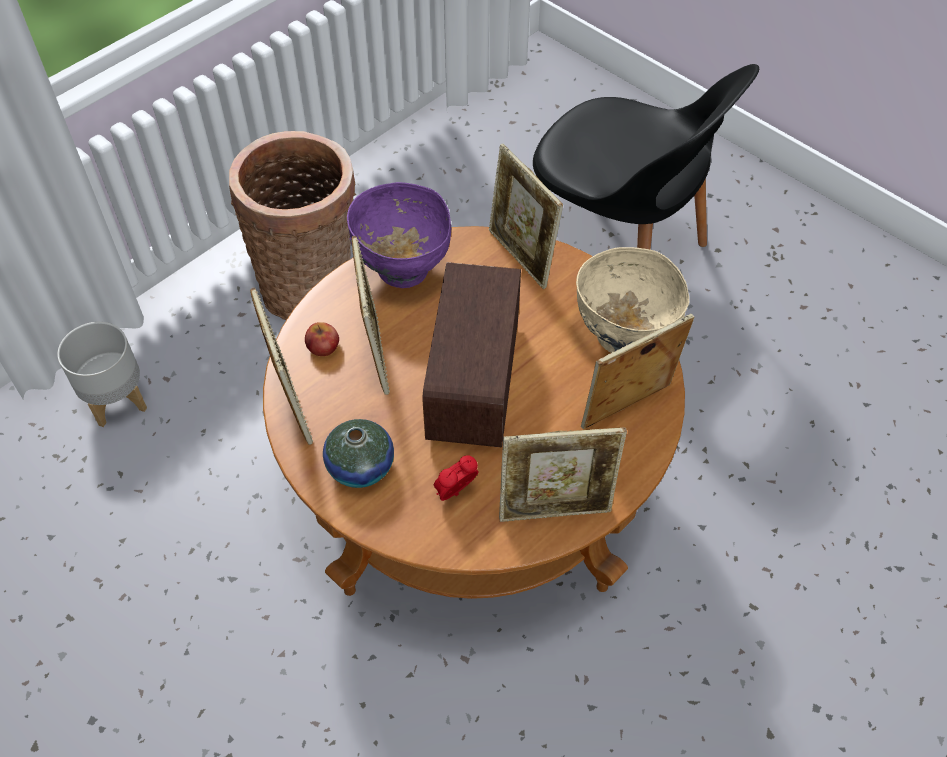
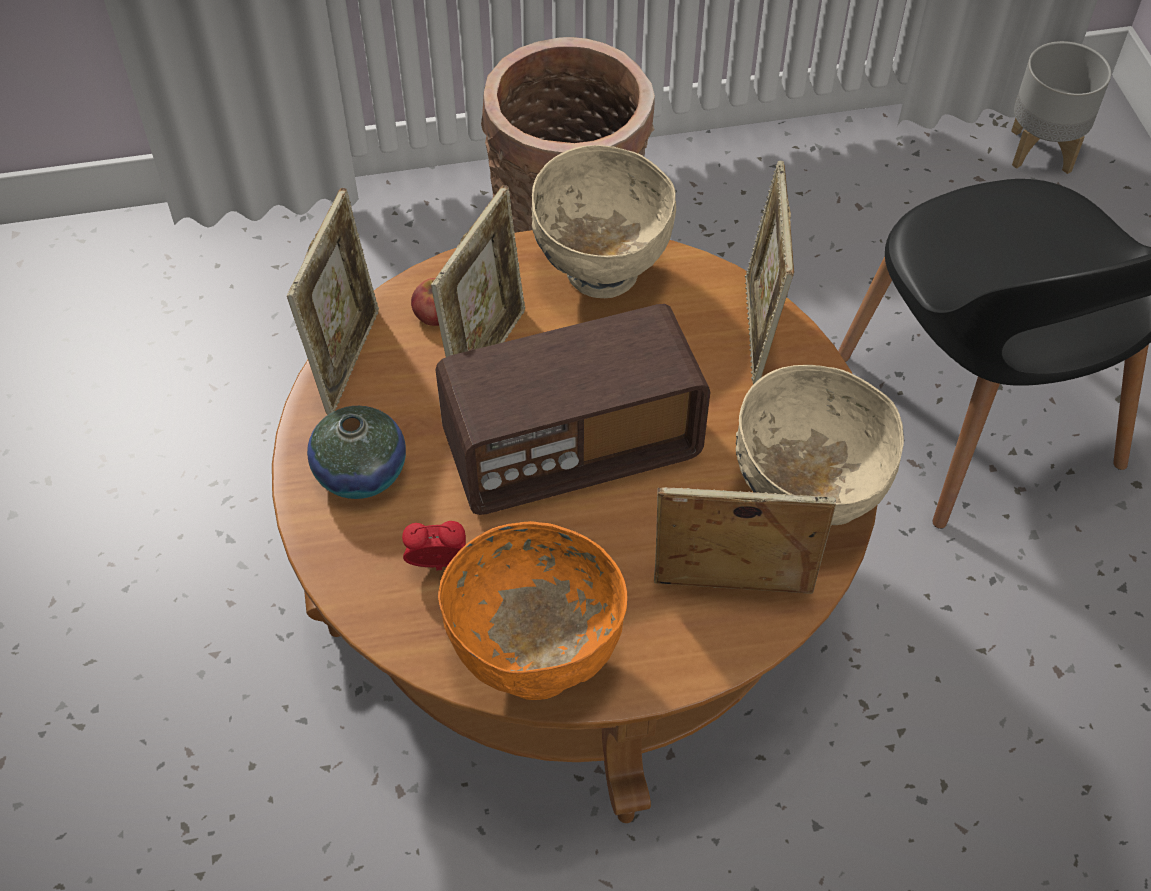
camera: 35 degrees right, 0 degrees up
grey planter [57,322,147,427] -> grey planter moved to [1011,41,1111,174]
purple bowl [347,182,451,288] -> beige bowl [532,145,676,298]
radio [423,262,521,447] -> radio turned 150 degrees counterclockwise [436,304,710,515]
picture frame [499,427,627,522] -> orange bowl [438,521,627,700]

